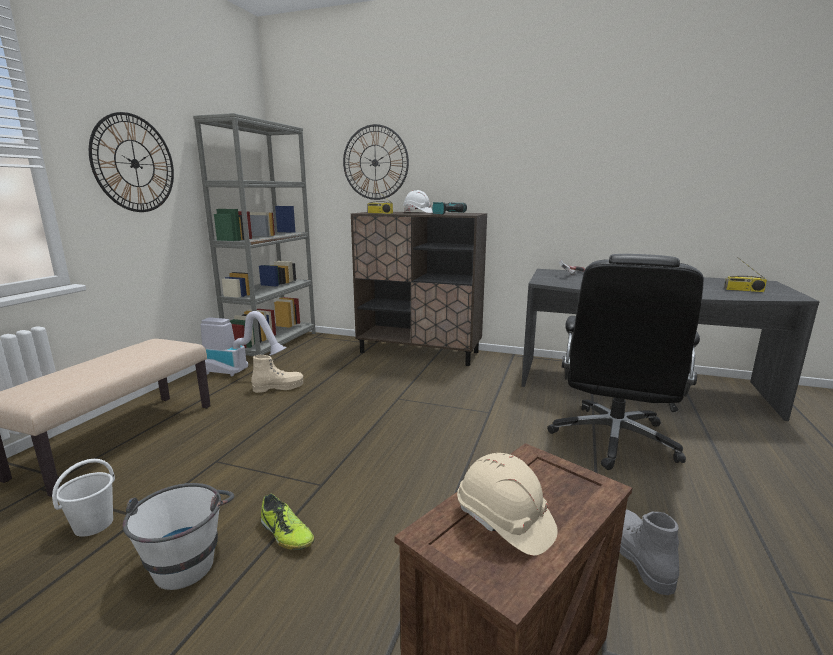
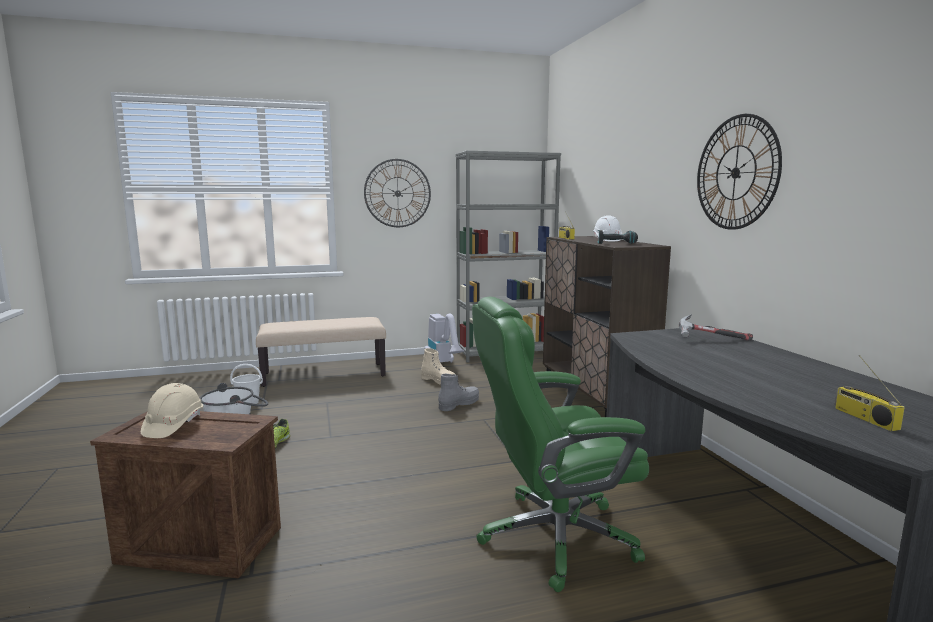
camera: 55 degrees right, 5 degrees down
wall clock [343,124,409,200] -> wall clock moved to [697,114,782,230]
black office chair [547,254,704,470] -> green office chair [472,297,649,592]
grey boot [619,509,679,595] -> grey boot moved to [438,374,479,411]

